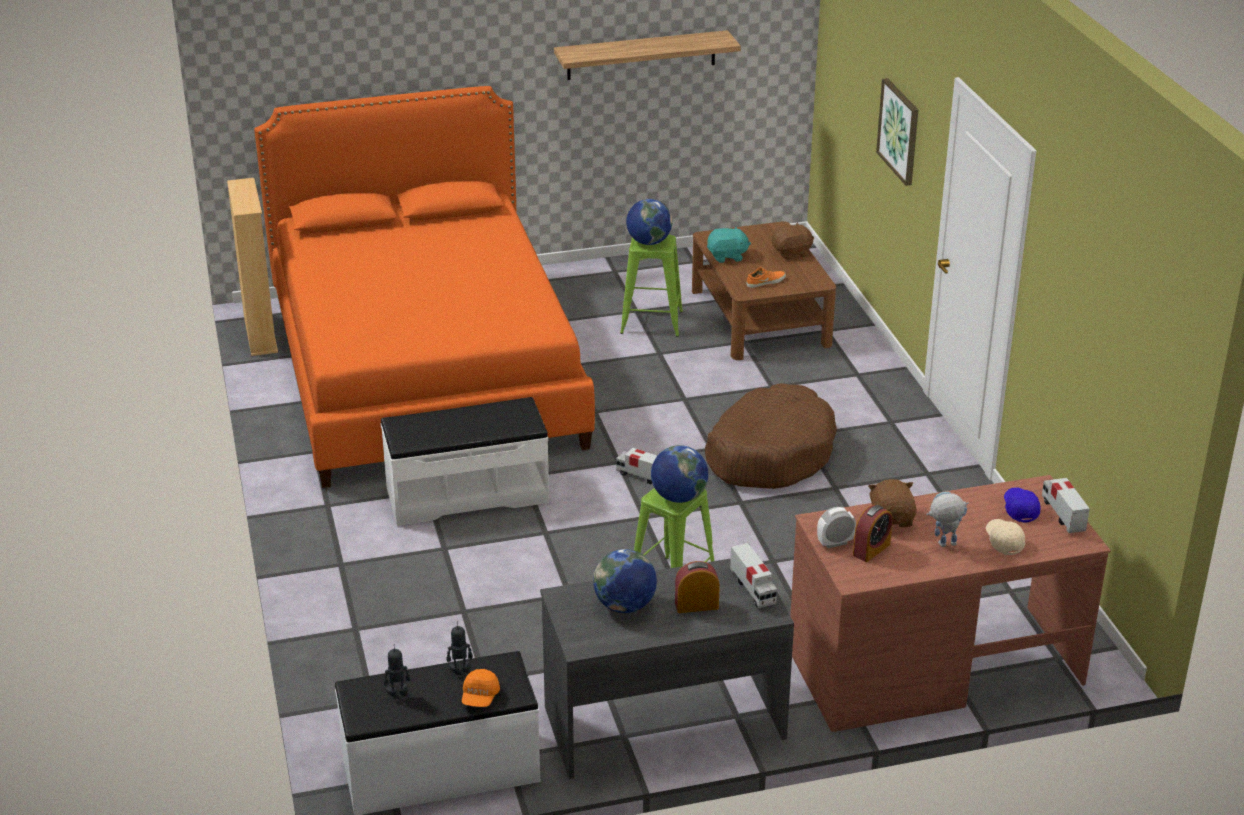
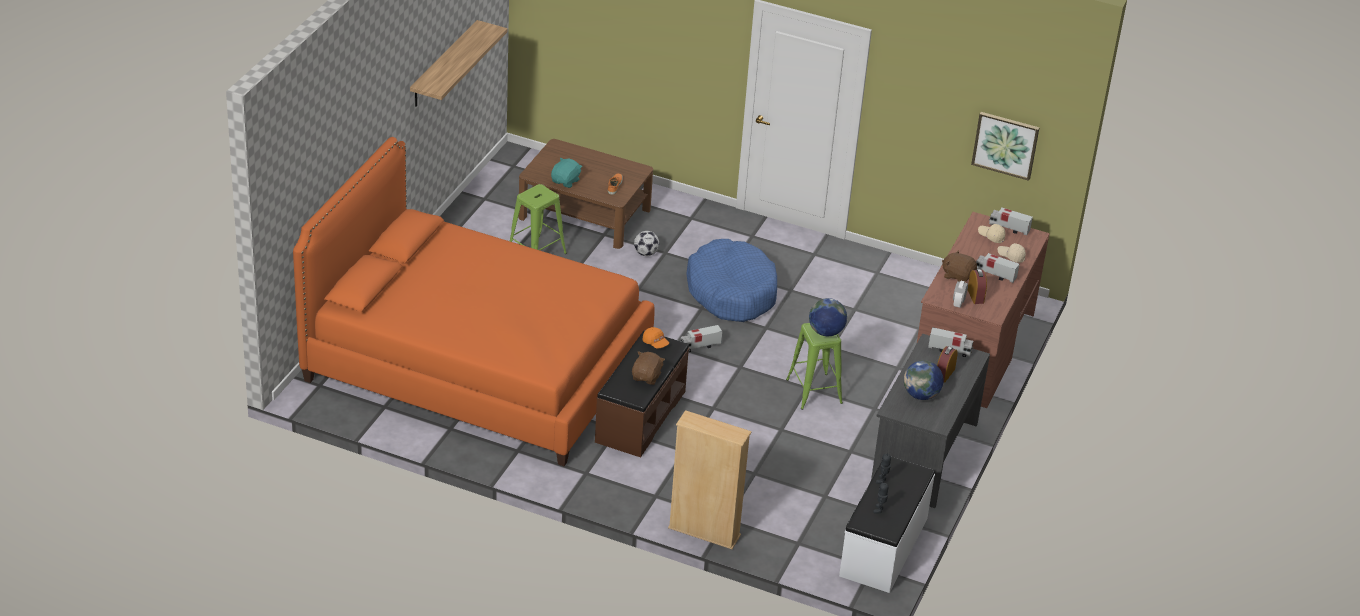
camera: 55 degrees left, 5 degrees up
beige bookcase [227,178,278,356] -> beige bookcase moved to [668,410,752,549]
white bench [381,397,549,526] -> brown bench [595,330,689,457]
orange cap [462,669,500,707] -> orange cap moved to [643,327,669,349]
globe [626,199,672,245] -> none
brown dog bed [705,383,837,489] -> blue dog bed [686,239,777,322]
brown plush toy [771,223,814,260] -> brown plush toy moved to [632,351,665,385]
picture [876,78,918,186] -> picture moved to [971,112,1039,181]
toy robot [926,492,969,547] -> toy truck [976,253,1019,283]
blue cap [1004,487,1040,522] -> beige cap [978,224,1006,243]
none -> football [634,231,659,256]

